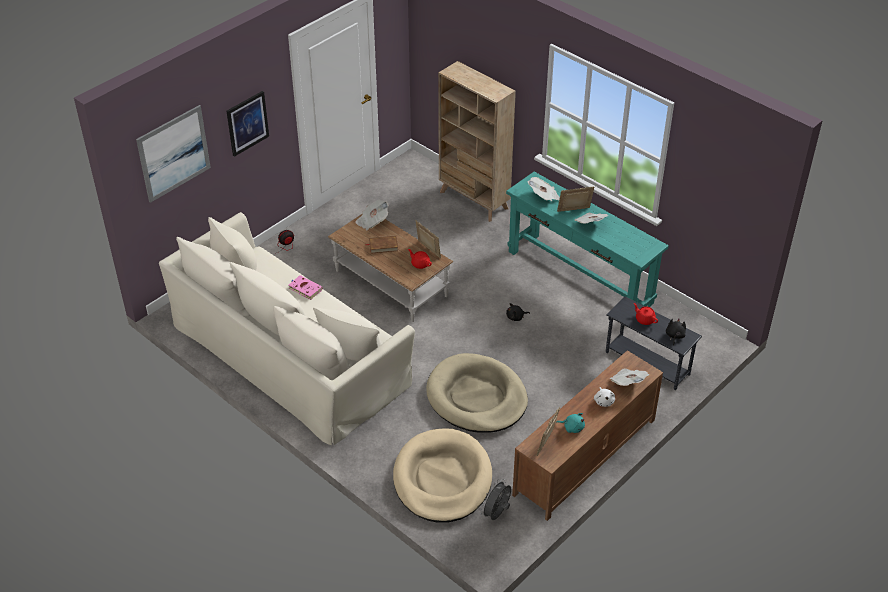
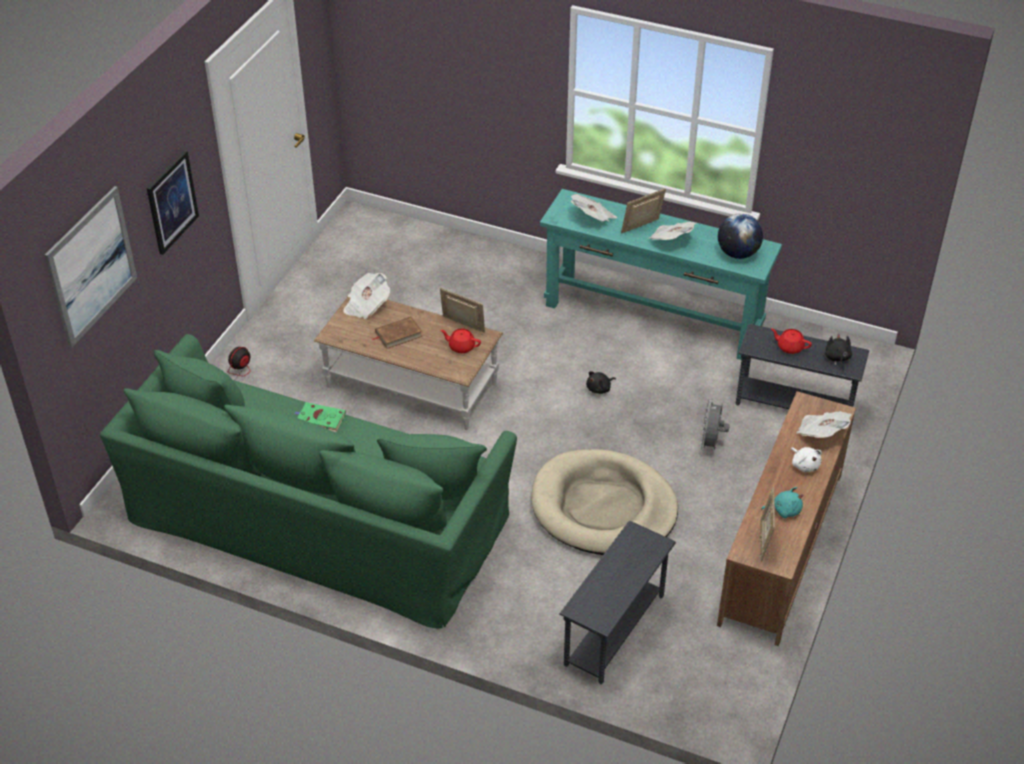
camera: 20 degrees left, 0 degrees up
beige sofa [159,212,415,445] -> green sofa [100,334,517,628]
pink book [289,275,323,300] -> green book [295,402,346,433]
beige dog bed [393,428,492,523] -> grey side table [559,521,676,684]
beige bookcase [438,61,516,222] -> none
grey fan [480,479,511,520] -> grey fan moved to [700,399,730,451]
none -> globe [718,213,763,259]

